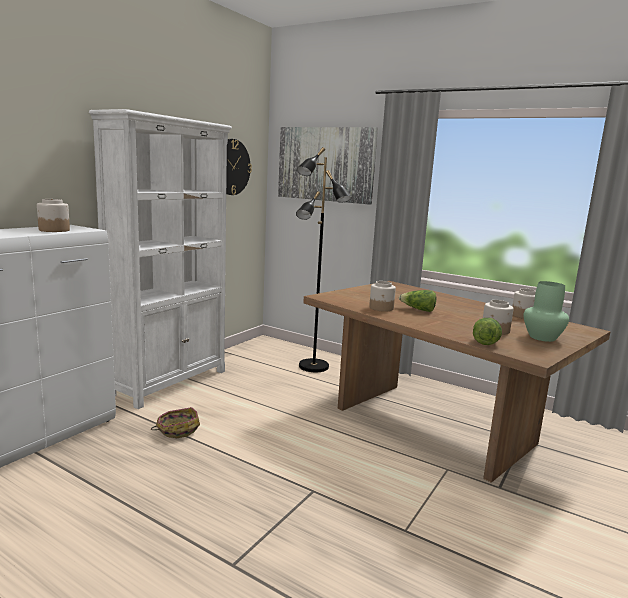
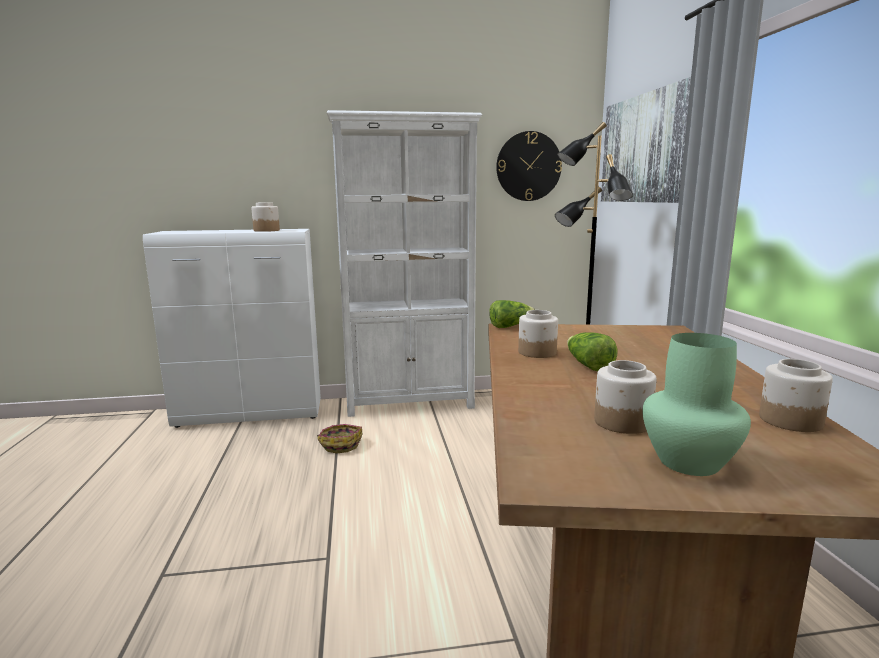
camera: 50 degrees right, 0 degrees up
lettuce [473,318,502,345] -> lettuce moved to [489,300,535,328]

